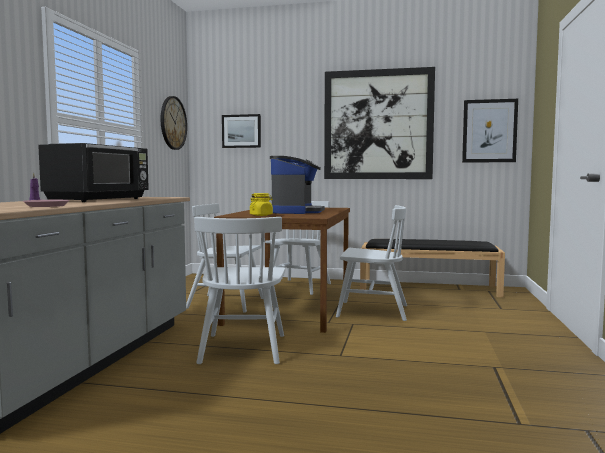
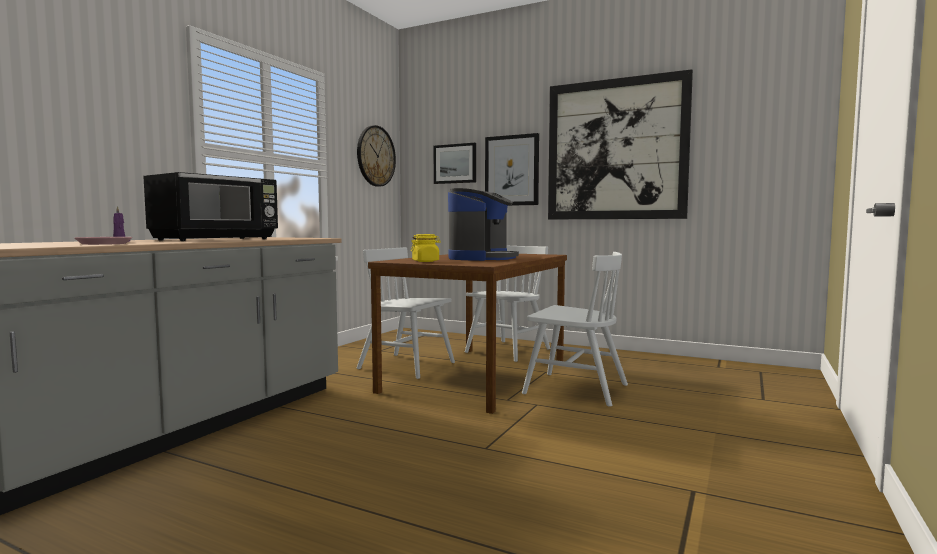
camera: 15 degrees right, 0 degrees up
white chair [194,217,285,364] -> none
black bench [360,239,505,298] -> none
picture [462,99,518,163] -> picture moved to [485,133,539,206]

